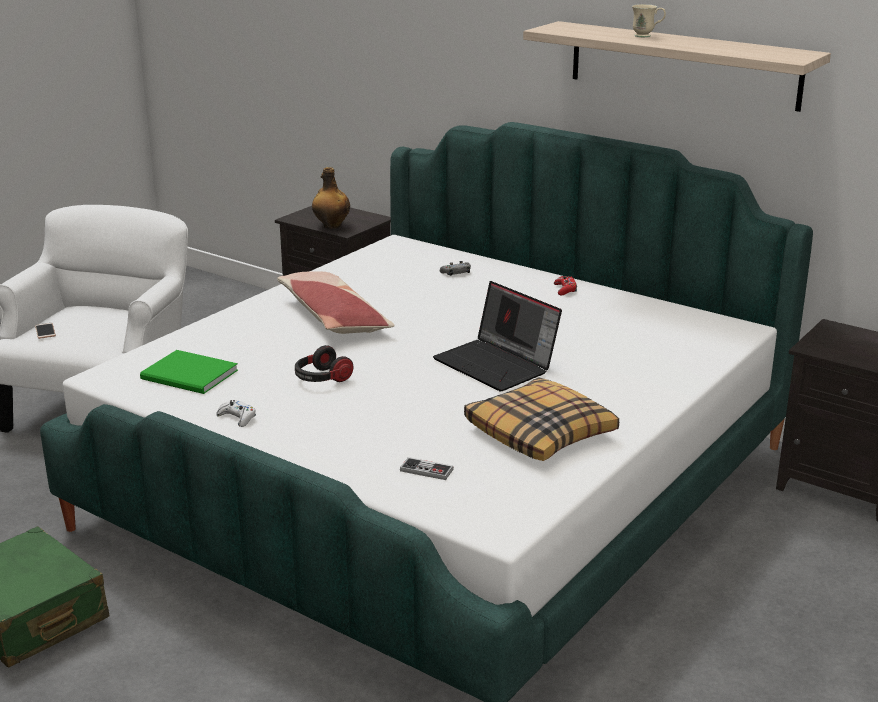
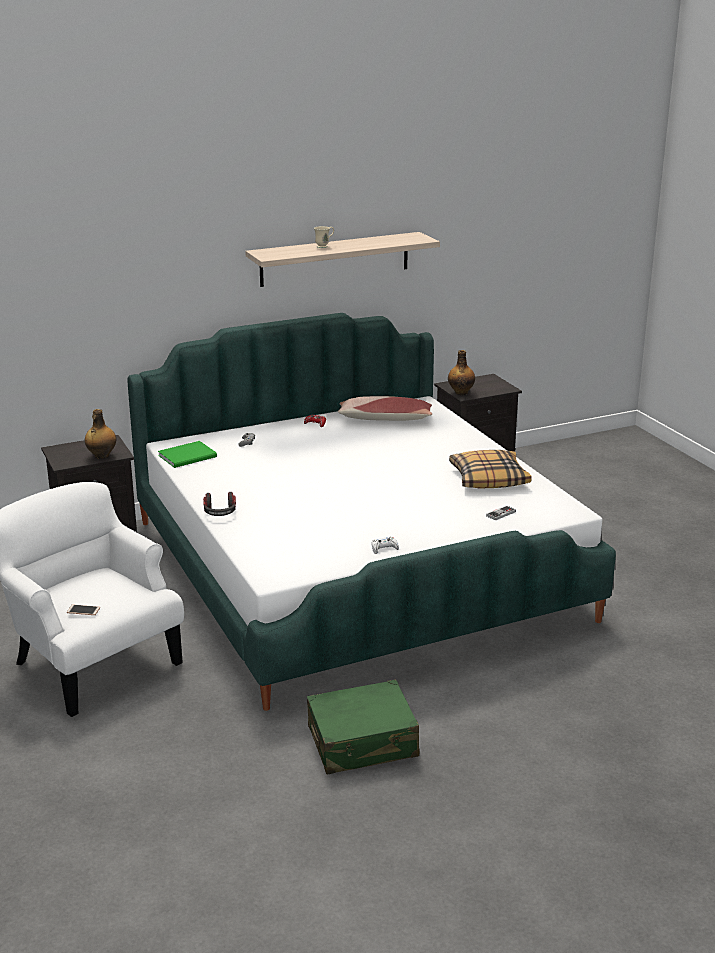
camera: 60 degrees left, 0 degrees up
green book [140,350,238,394] -> green book moved to [158,441,217,468]
pillow [277,271,395,334] -> pillow moved to [338,396,432,421]
headphones [295,345,354,382] -> headphones moved to [203,492,236,516]
laptop [433,281,562,391] -> none
none -> bottle [448,350,475,395]

